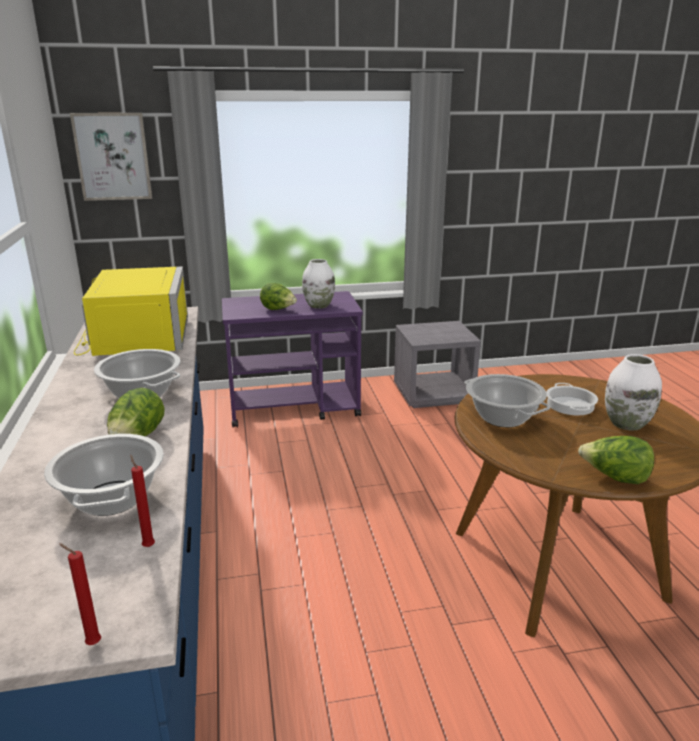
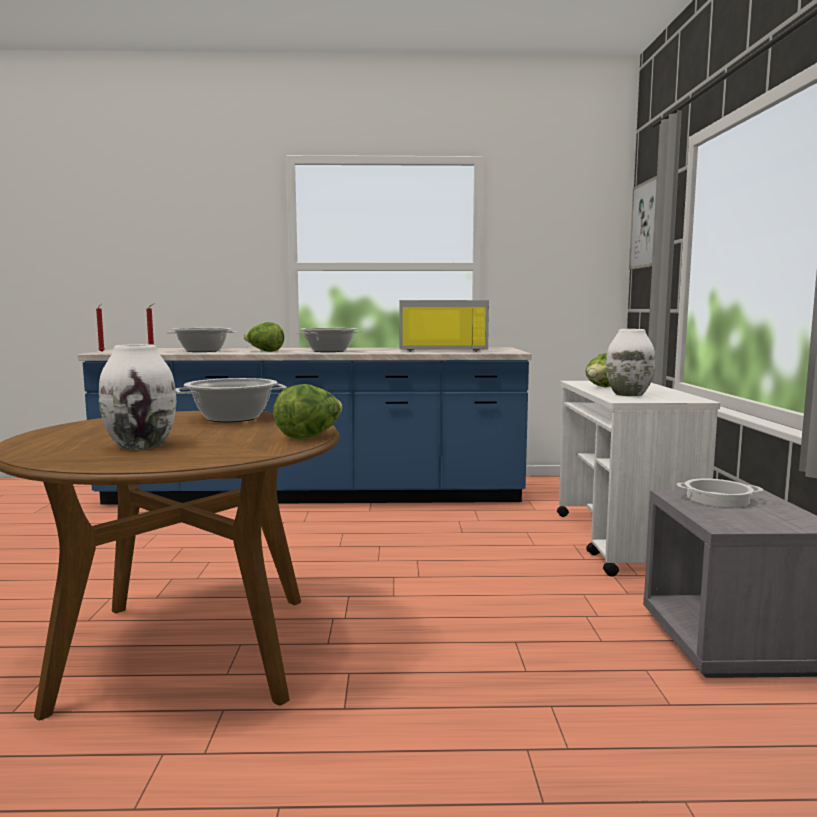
camera: 100 degrees right, 15 degrees down
purple cart [222,291,363,428] -> white cart [557,381,720,577]
cooking pot [546,383,598,415] -> cooking pot moved to [677,478,763,507]
lettuce [578,436,654,484] -> lettuce moved to [273,384,343,439]

